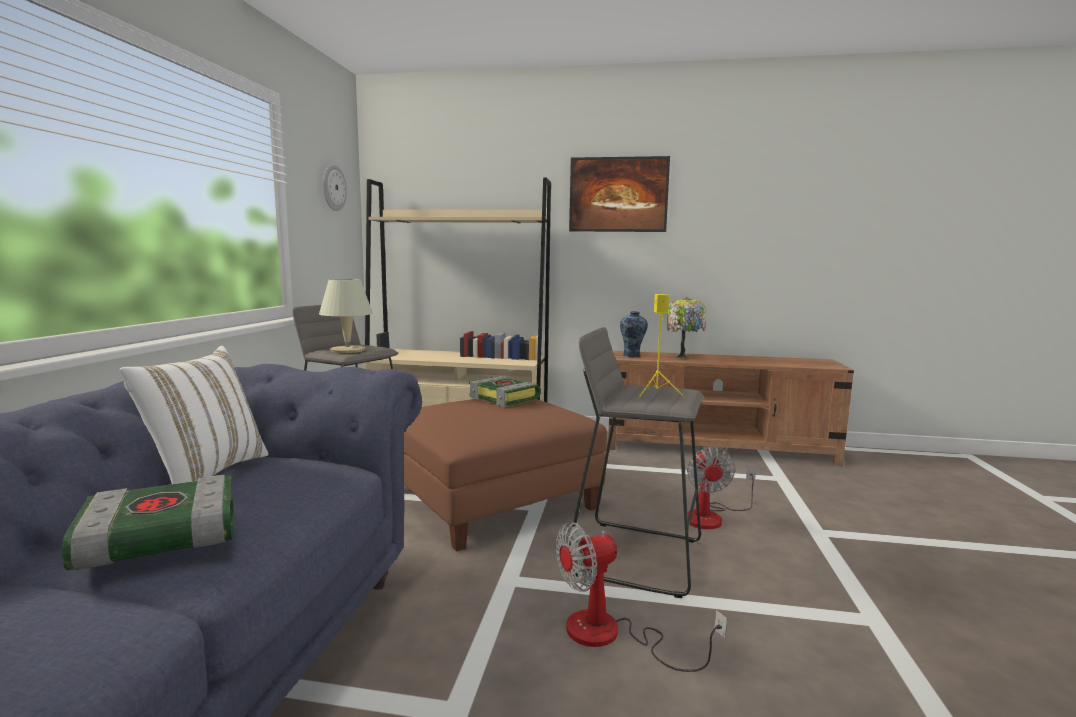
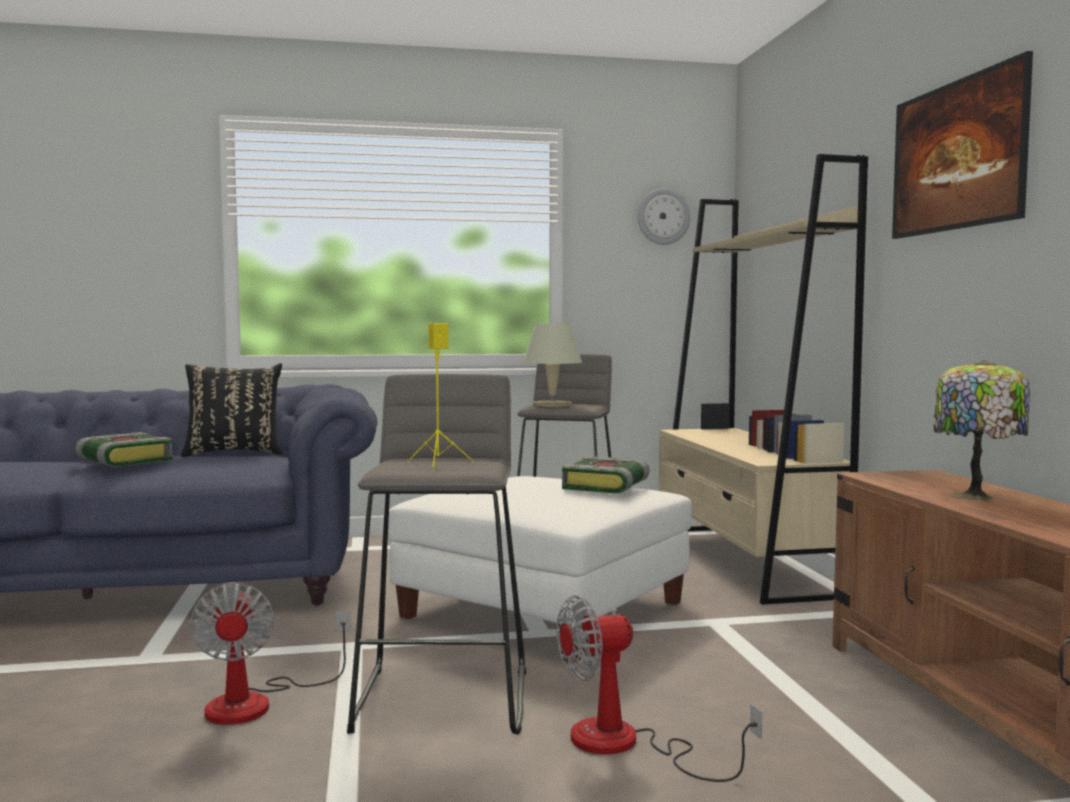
camera: 70 degrees right, 5 degrees down
white pillow [119,346,269,484] -> black pillow [181,363,282,457]
brown ottoman [404,399,607,552] -> white ottoman [388,476,692,664]
fan [556,522,727,672] -> fan turned 150 degrees counterclockwise [189,582,351,725]
vase [620,311,648,358] -> none

